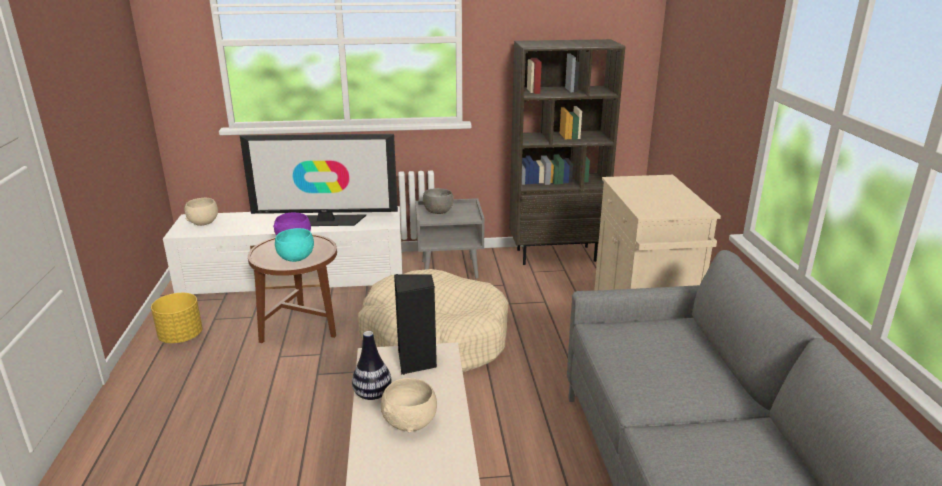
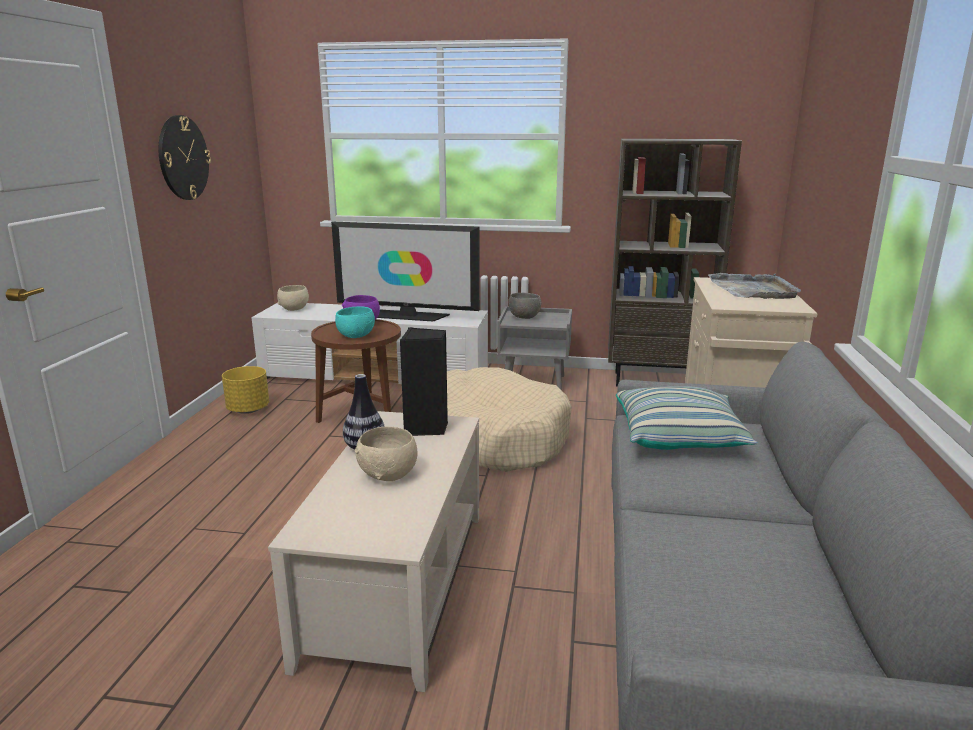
camera: 15 degrees right, 5 degrees down
none -> wall clock [159,115,211,200]
none -> pillow [616,386,758,450]
none -> grey tray [708,273,801,299]

